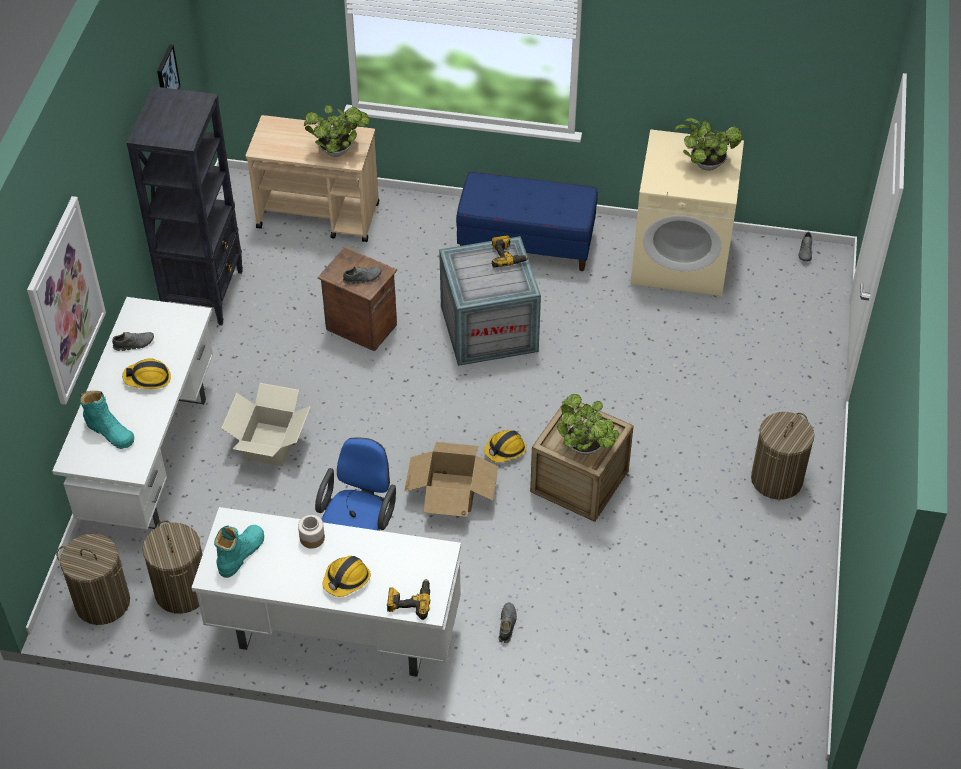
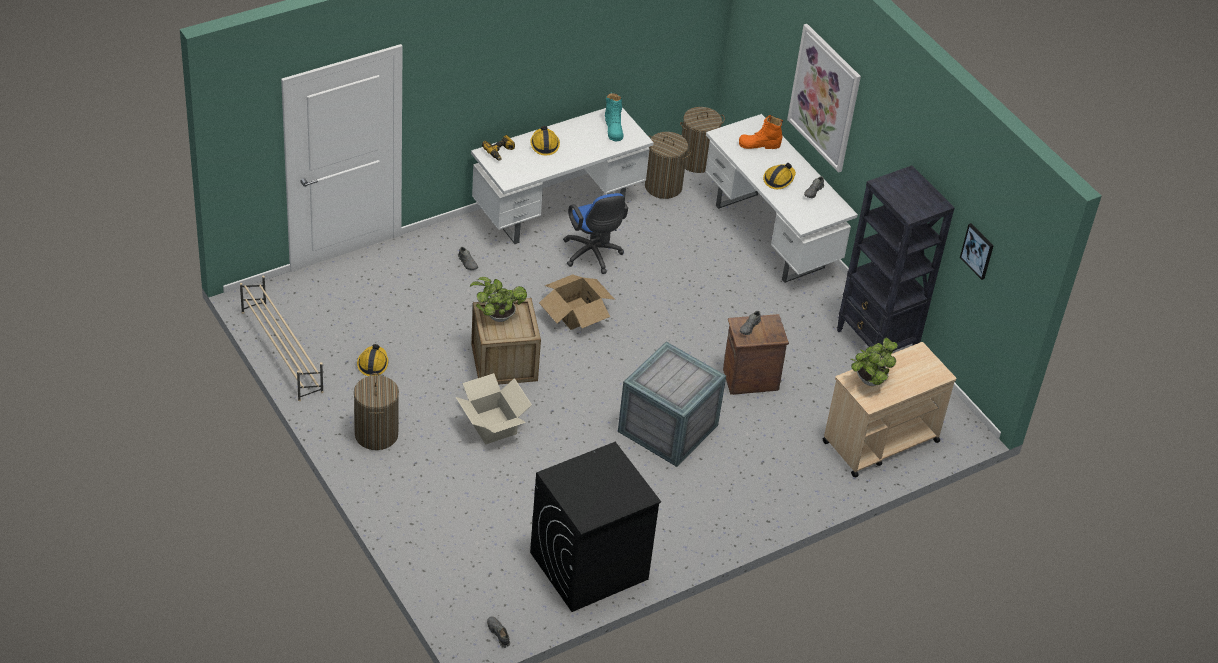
camera: 135 degrees right, 5 degrees down
turquoise boot [80,391,134,449] -> orange boot [739,115,783,149]
cardboard box [221,383,311,466] -> cardboard box moved to [456,373,532,445]
jar [298,515,325,549] -> none
blue bench [456,172,598,271] -> none
hard hat [484,430,527,463] -> hard hat moved to [357,344,389,376]
power drill [492,236,529,267] -> none
beige washing machine [631,129,744,296] -> black washing machine [530,442,661,612]
potted plant [675,118,743,171] -> none
none -> beige shoe rack [240,276,324,401]

